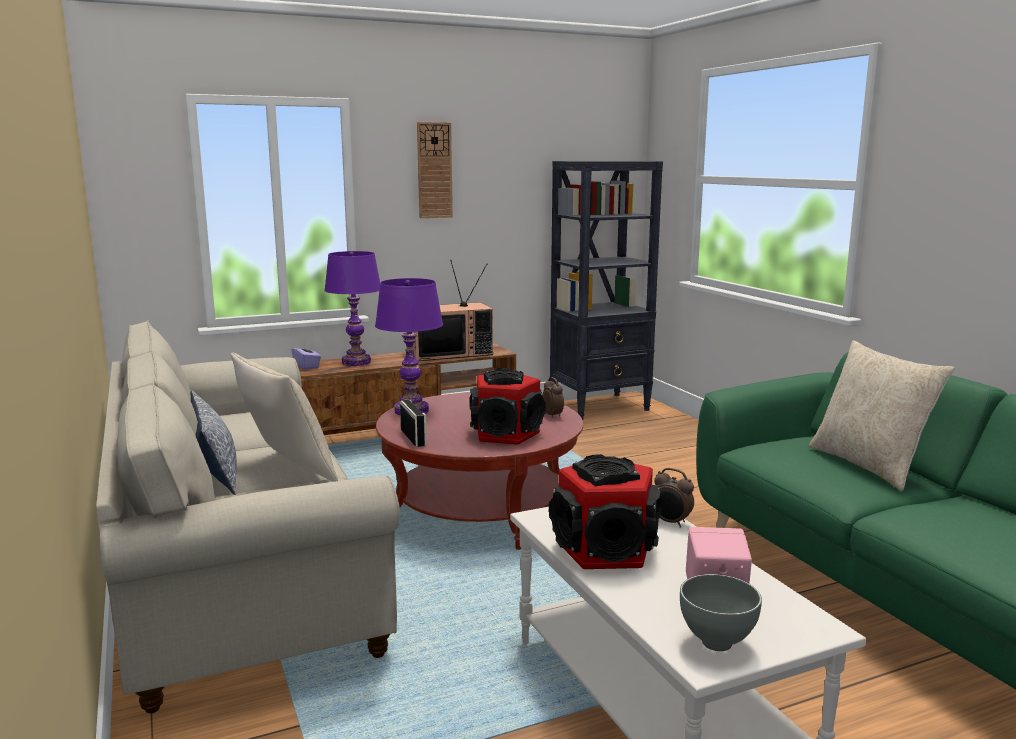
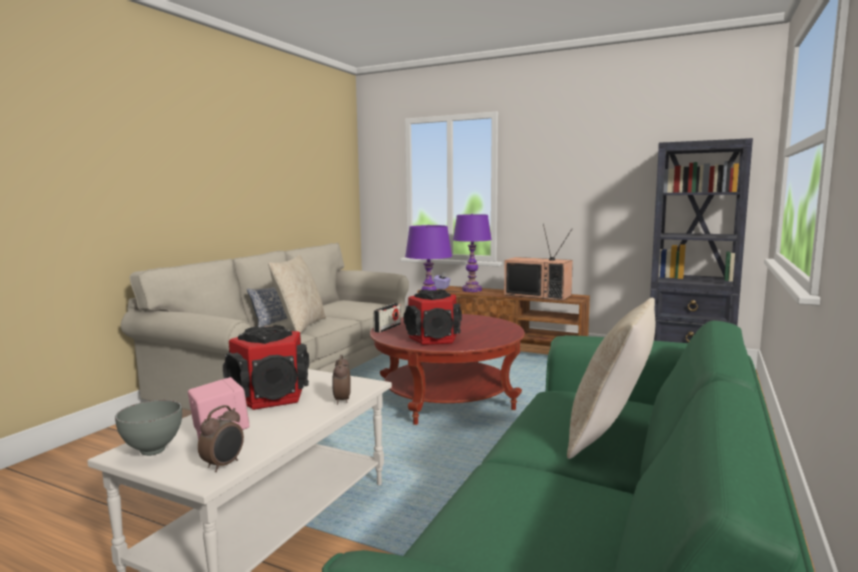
camera: 50 degrees right, 5 degrees down
wall clock [417,122,453,218] -> none
alarm clock [543,377,564,418] -> alarm clock moved to [198,405,244,472]

